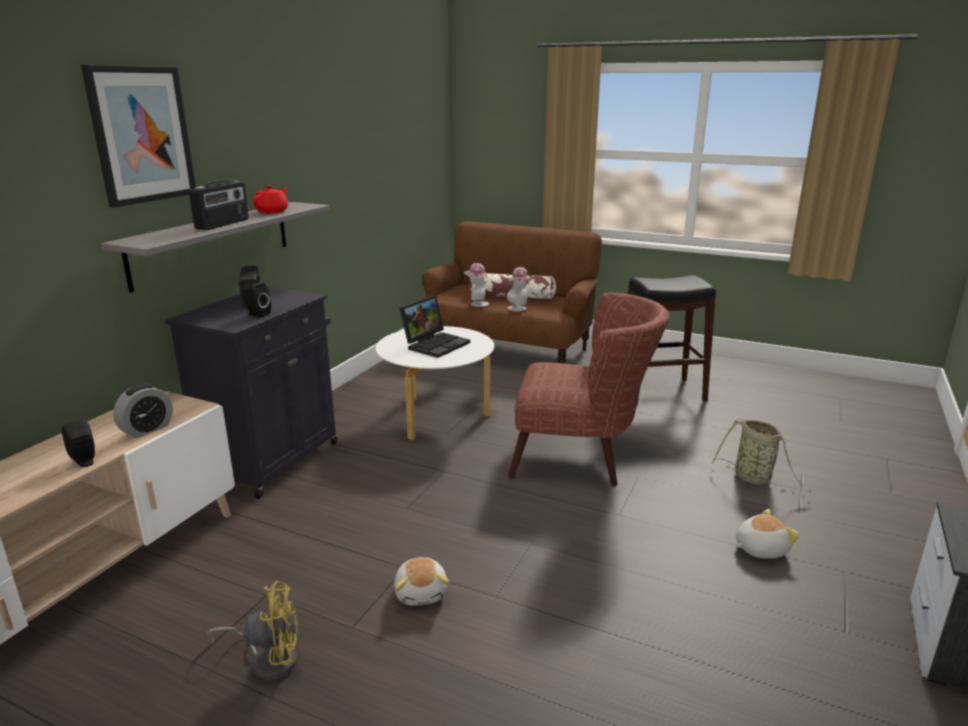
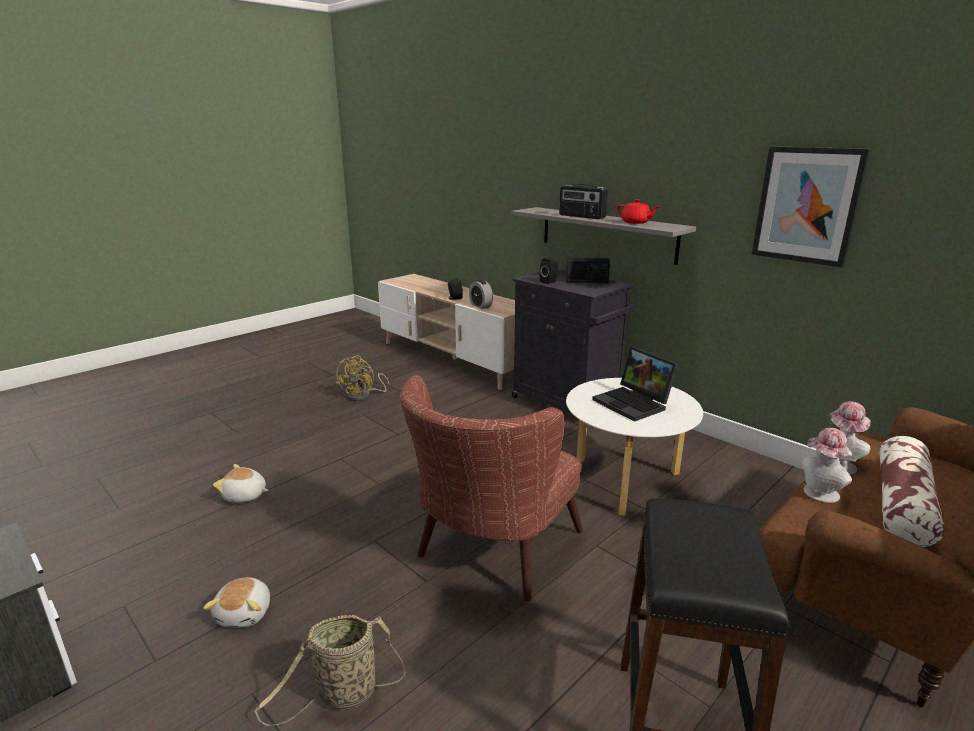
camera: 110 degrees right, 0 degrees up
picture [81,65,196,208] -> picture moved to [752,146,870,268]
plush toy [394,557,449,606] -> plush toy moved to [213,464,268,503]

